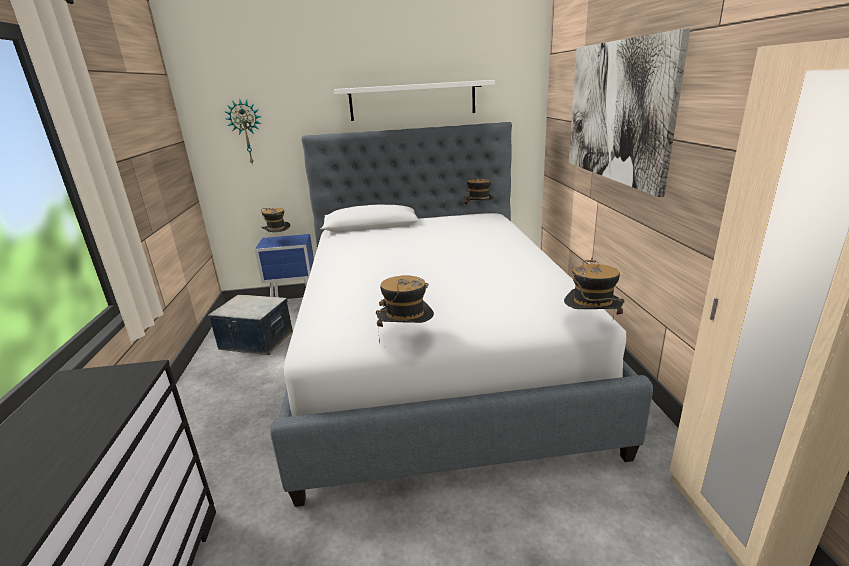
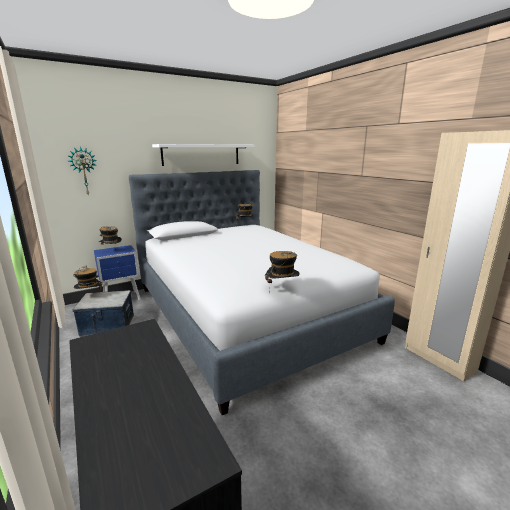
camera: 25 degrees left, 5 degrees down
hat [564,257,624,319] -> hat moved to [73,266,103,292]
picture [569,28,690,197] -> none

